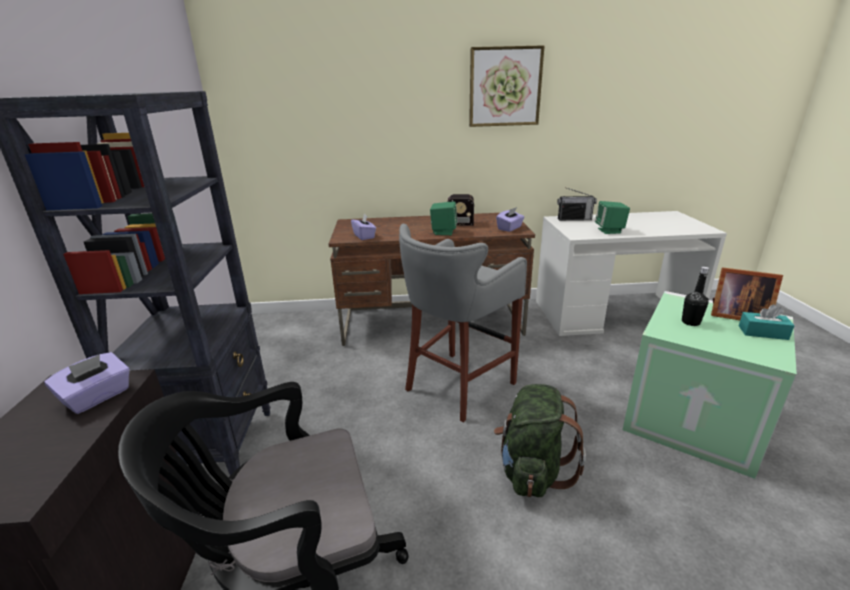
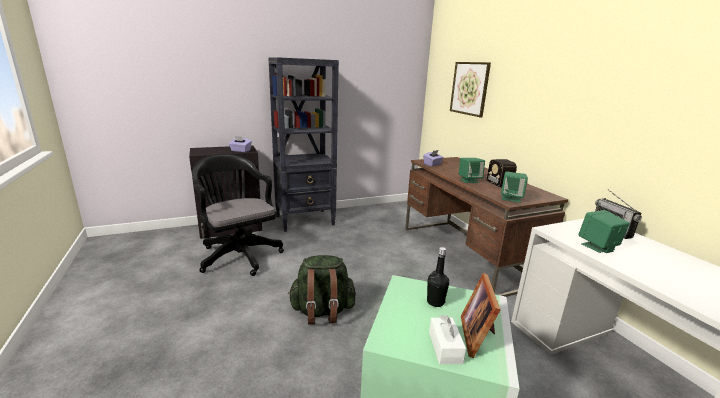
camera: 70 degrees right, 5 degrees down
grey stool [399,224,527,422] -> none
picture [469,45,545,127] -> picture moved to [450,62,491,117]
purple tissue box [496,207,524,232] -> green speaker [501,171,528,203]
turquoise tissue box [739,304,795,340] -> white tissue box [429,315,466,364]

